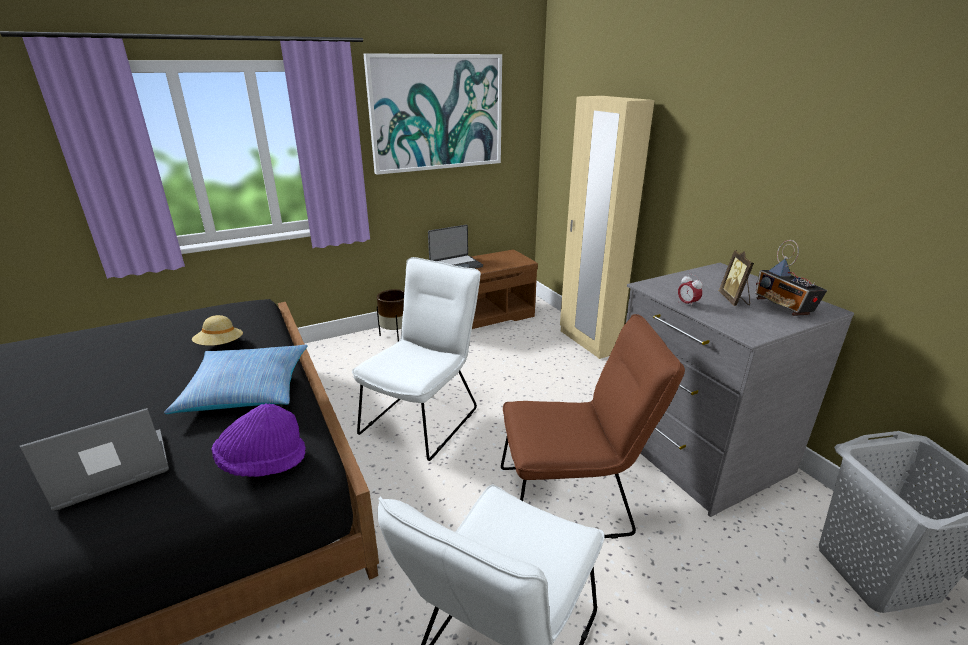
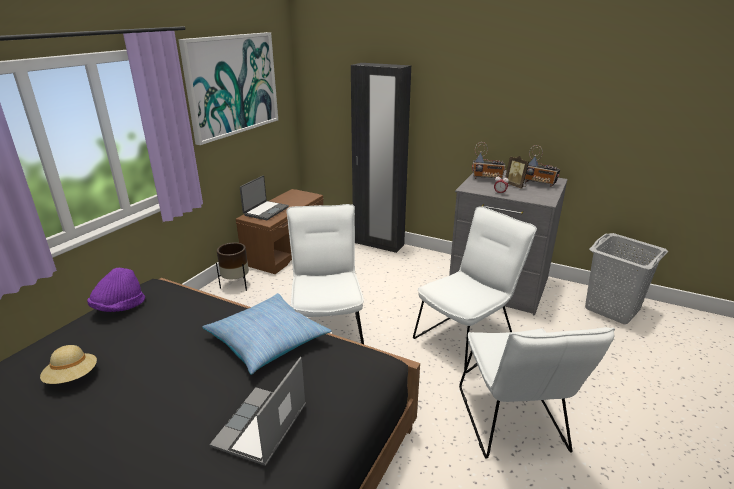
camera: 35 degrees left, 0 degrees up
beige hat [192,315,243,346] -> beige hat moved to [40,345,97,384]
purple hat [212,404,306,477] -> purple hat moved to [87,268,145,312]
brown chair [501,314,685,539] -> white chair [413,206,537,373]
beige wardrobe [560,96,655,359] -> black wardrobe [351,63,411,253]
none -> radio [472,142,505,179]

